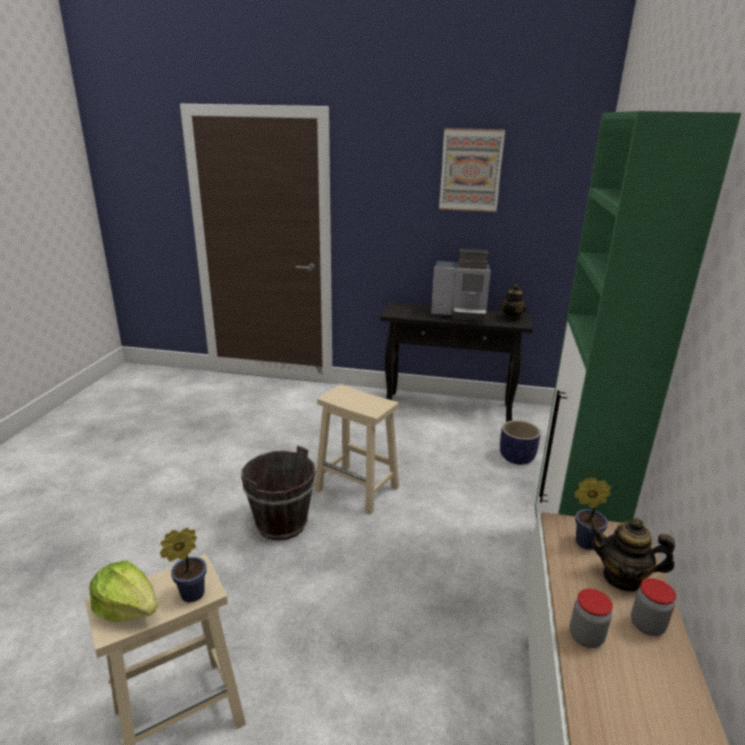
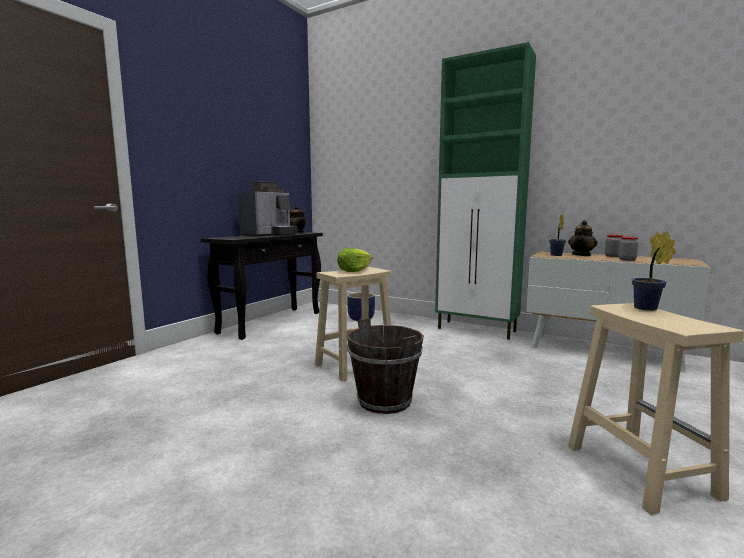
camera: 70 degrees left, 15 degrees down
lettuce [89,560,158,622] -> lettuce moved to [337,248,373,272]
picture [439,128,505,212] -> none

